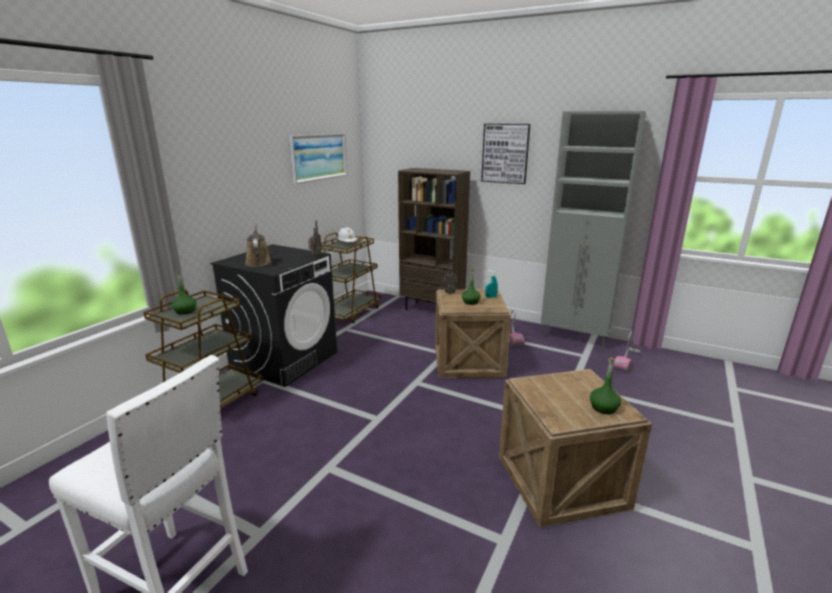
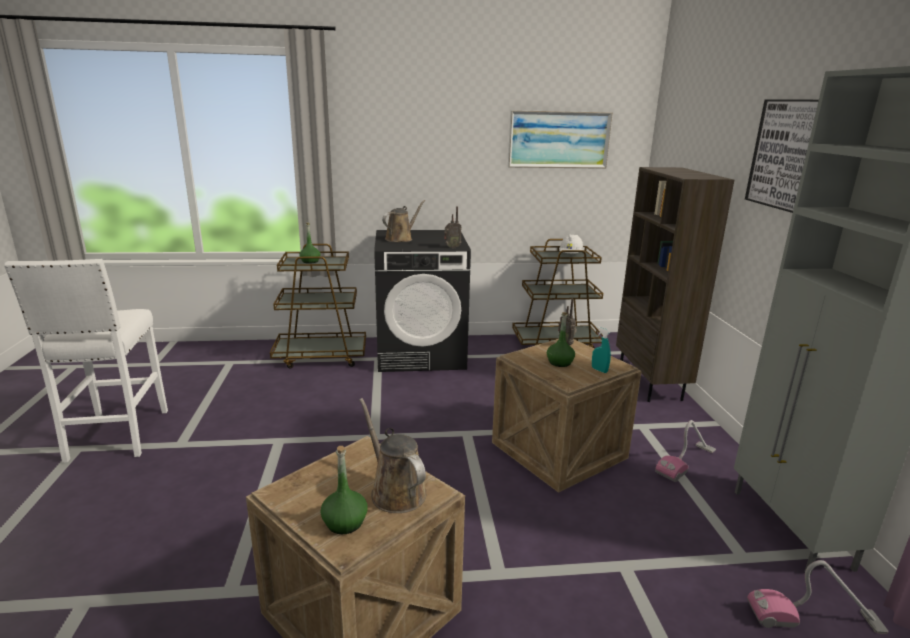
camera: 55 degrees right, 0 degrees up
none -> brown watering can [359,398,427,513]

